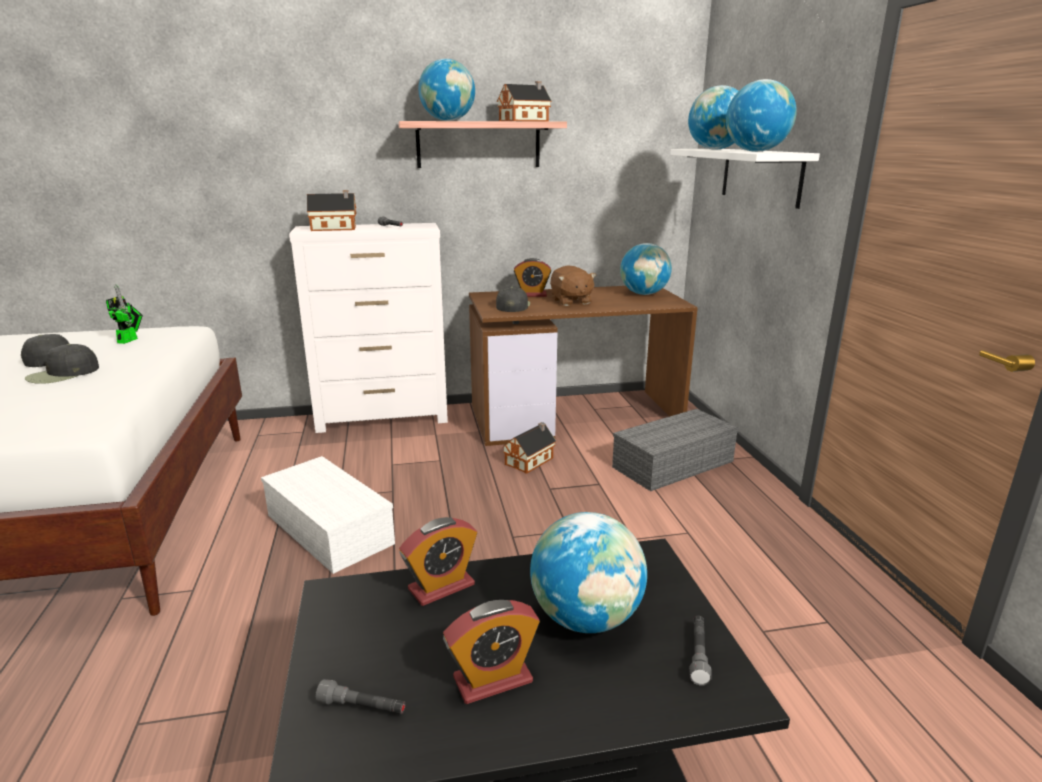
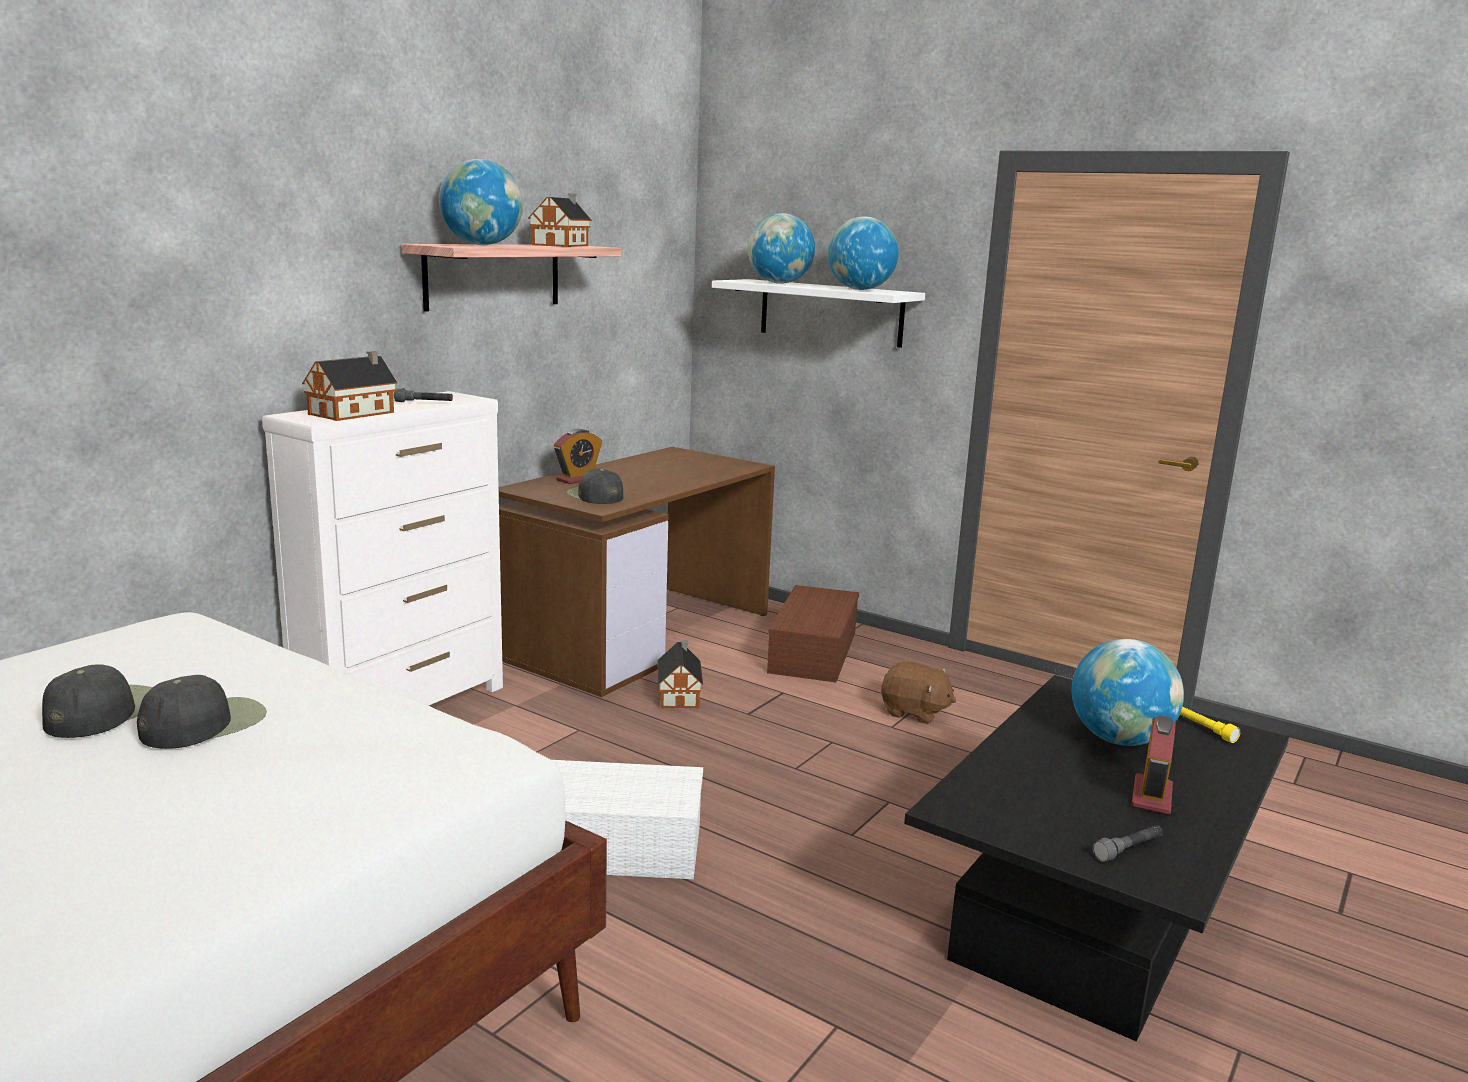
camera: 45 degrees left, 5 degrees down
black cap [24,344,99,384] -> black cap turned 135 degrees counterclockwise [137,675,267,749]
toy robot [106,284,143,344] -> none
alarm clock [399,517,477,606] -> none
brown plush toy [550,265,596,306] -> brown plush toy moved to [881,661,956,724]
grey storage box [612,409,739,491] -> brown storage box [767,585,859,682]
globe [620,243,672,295] -> none
grey flashlight [689,615,712,686] -> yellow flashlight [1180,706,1241,743]

